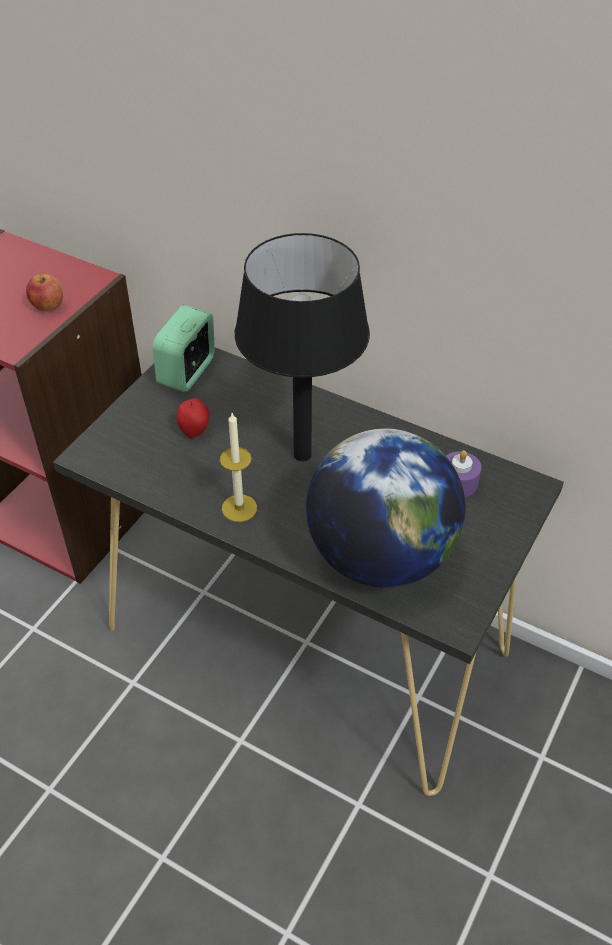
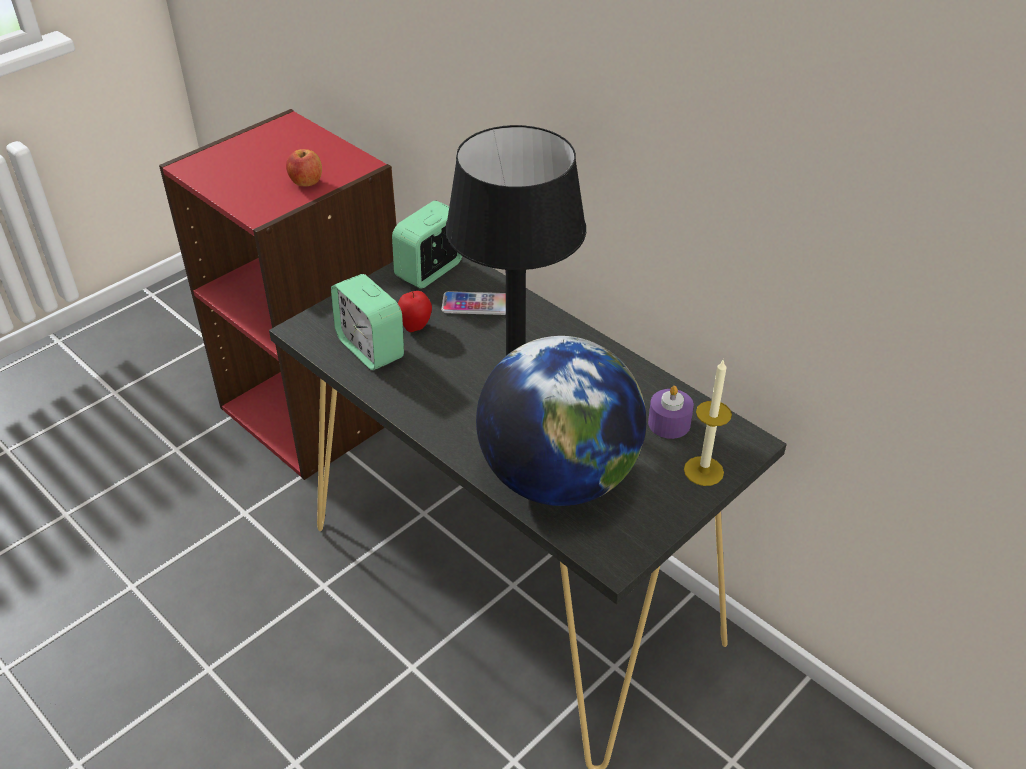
camera: 15 degrees right, 5 degrees down
candle [220,413,257,522] -> candle moved to [684,359,732,486]
none -> alarm clock [331,274,404,370]
none -> phone [441,291,506,315]

